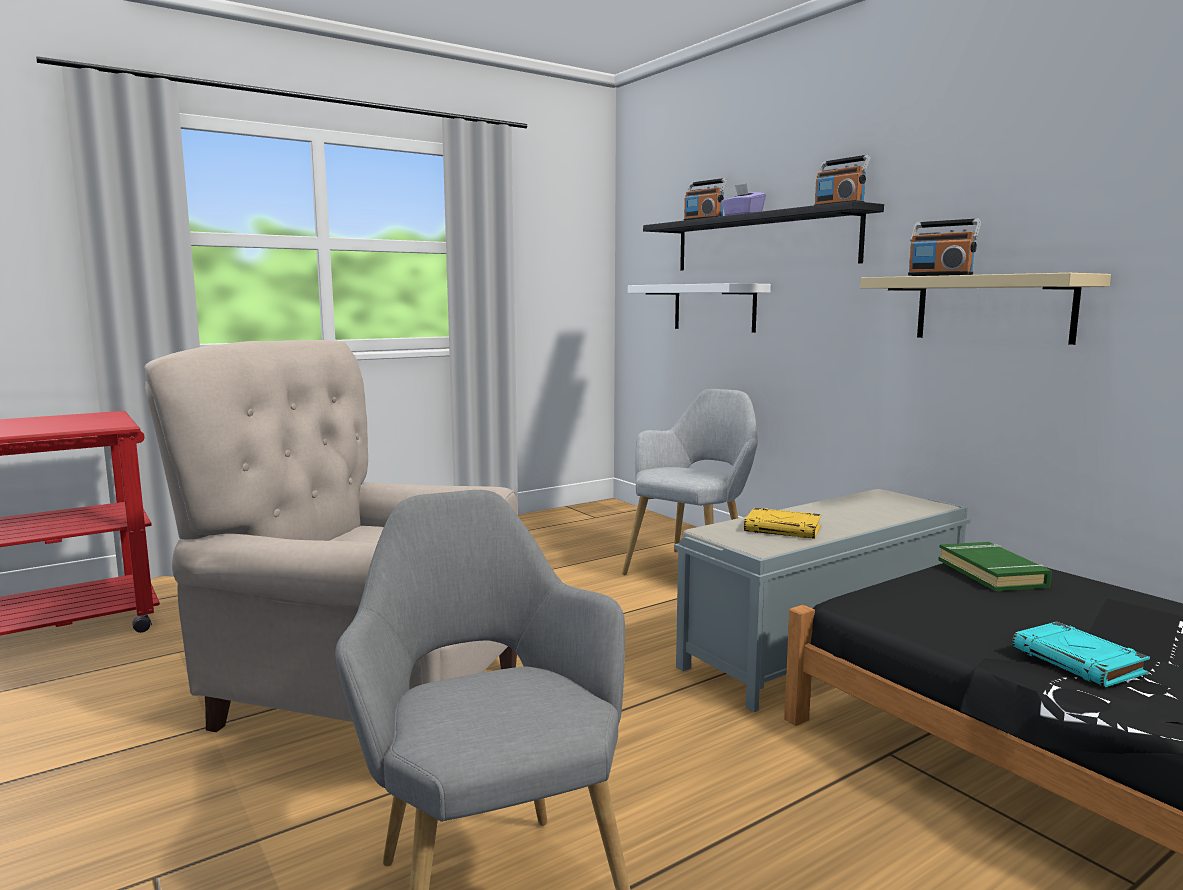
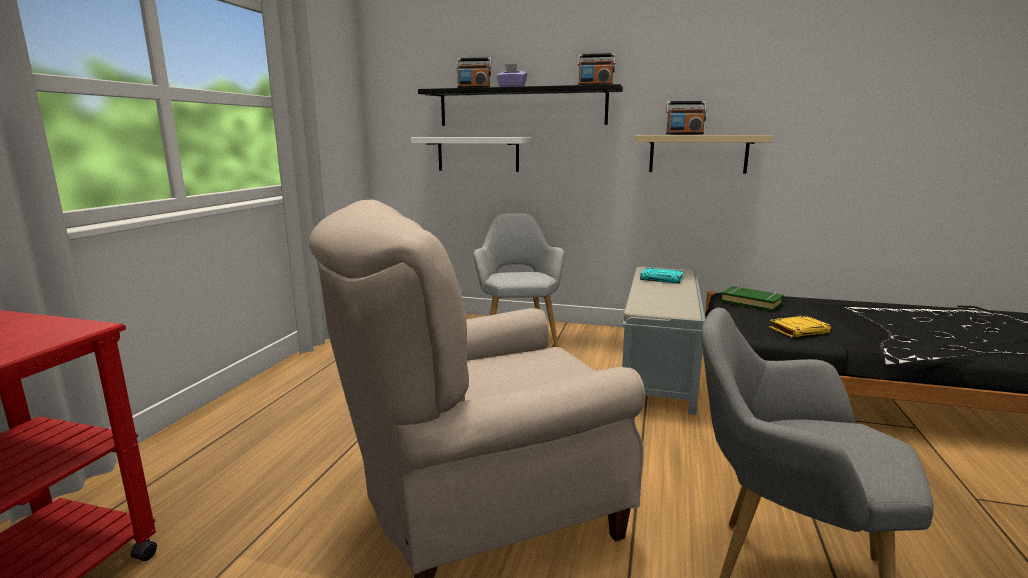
camera: 40 degrees left, 5 degrees up
yellow book [744,508,822,539] -> yellow book moved to [769,316,832,338]
turquoise book [1012,622,1150,687] -> turquoise book moved to [640,268,684,284]

